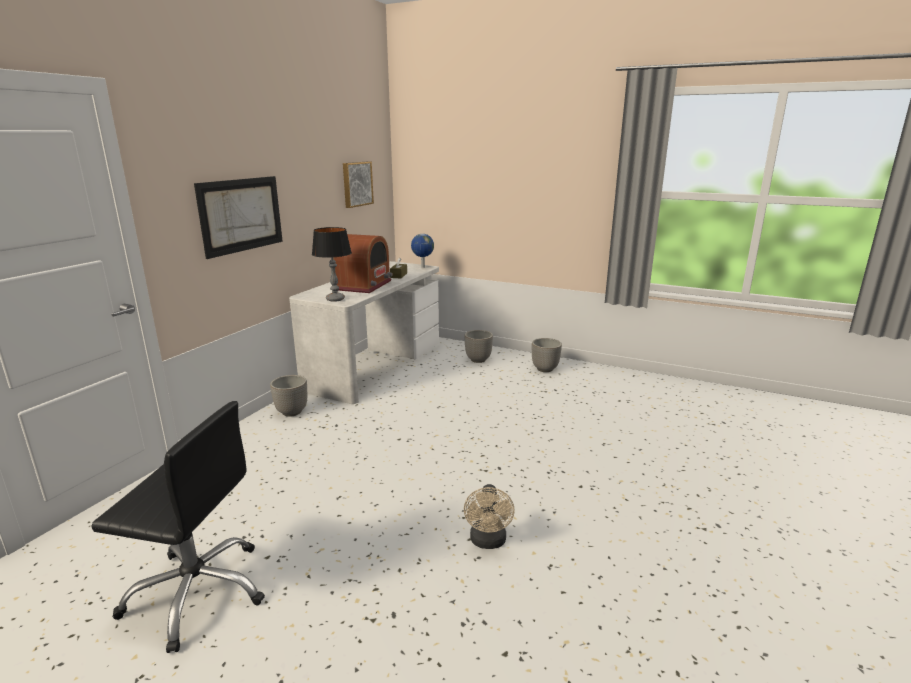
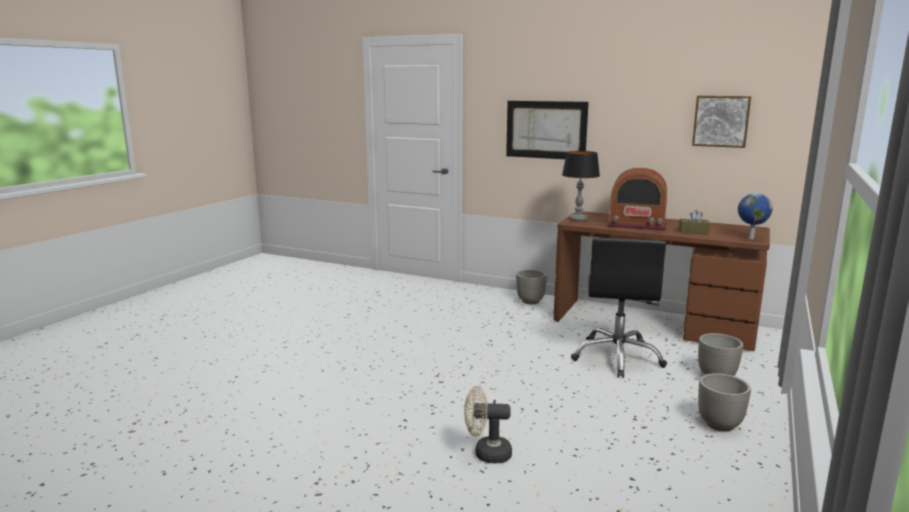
camera: 90 degrees right, 5 degrees down
black office chair [91,401,265,653] -> black office chair moved to [571,238,667,378]
white desk [289,261,439,404] -> brown desk [553,211,770,351]
beige fan [464,484,515,549] -> beige fan moved to [464,386,512,463]

